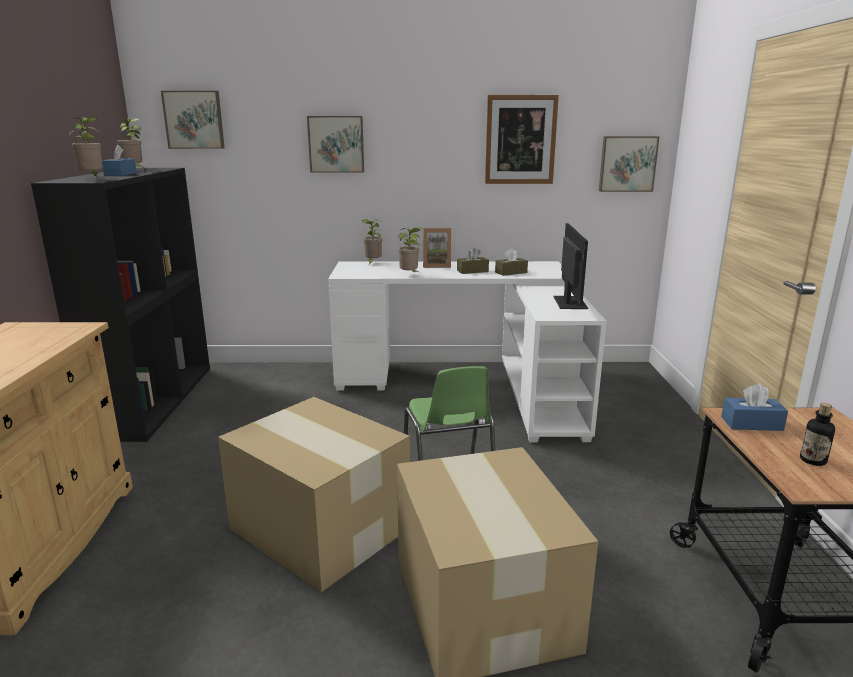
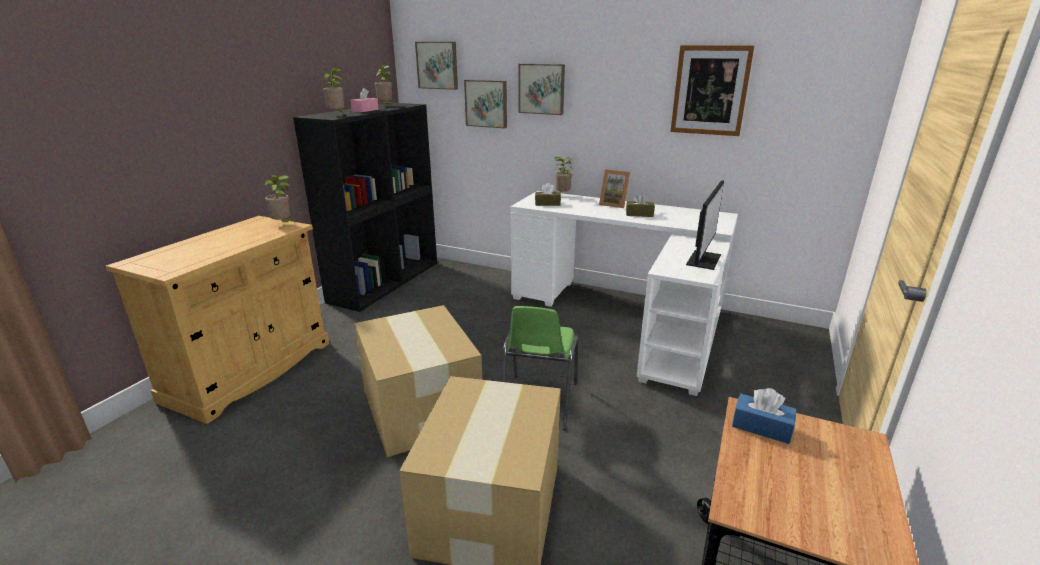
camera: 25 degrees right, 5 degrees up
blue tissue box [102,145,137,176] -> pink tissue box [351,88,379,112]
potted plant [398,227,422,272] -> potted plant moved to [265,175,294,222]
brown tissue box [495,248,528,276] -> brown tissue box moved to [535,183,561,206]
picture [599,136,660,192] -> picture moved to [464,80,507,128]
bottle [800,403,835,466] -> none

